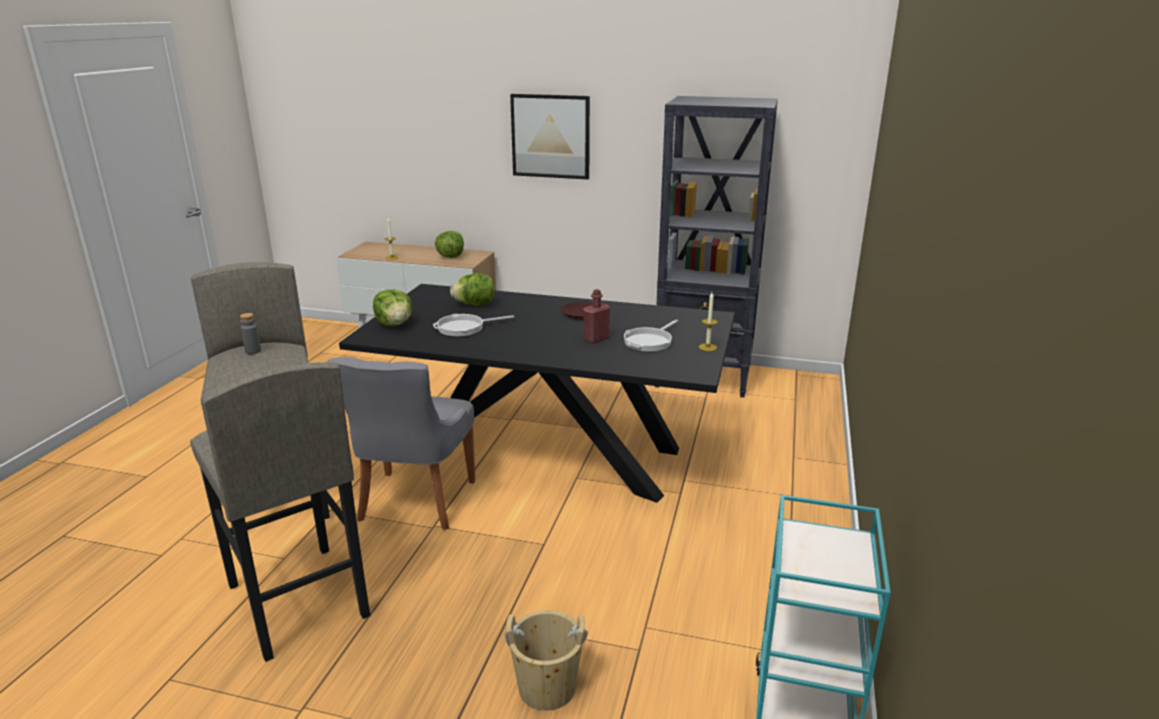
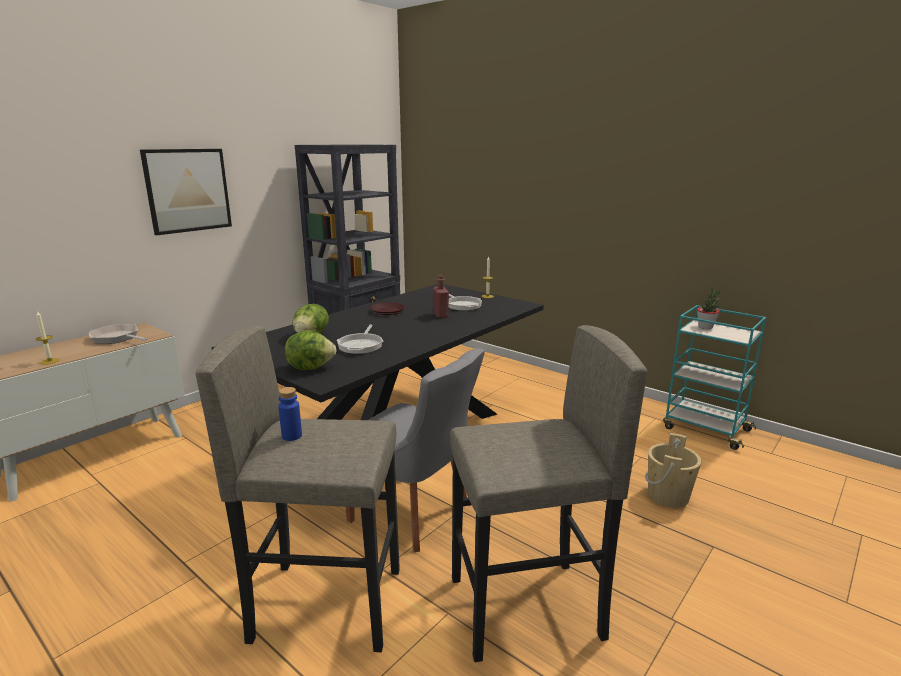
camera: 65 degrees left, 5 degrees down
grey bottle [240,313,261,354] -> blue bottle [278,387,302,441]
lettuce [435,231,464,258] -> frying pan [89,324,147,344]
none -> potted plant [697,288,720,329]

